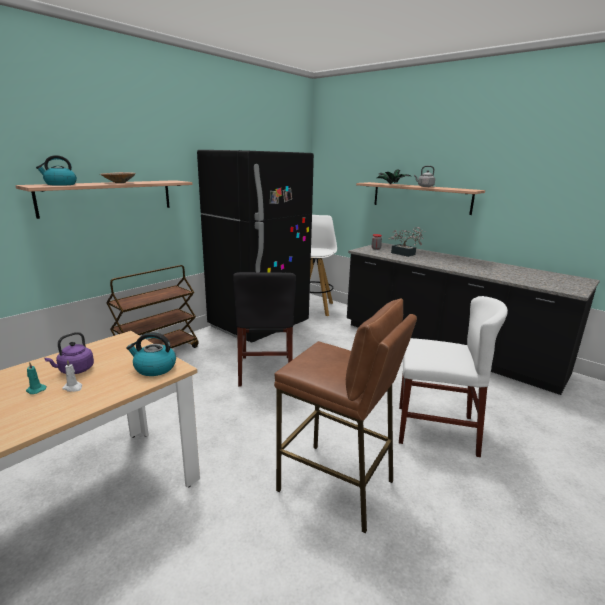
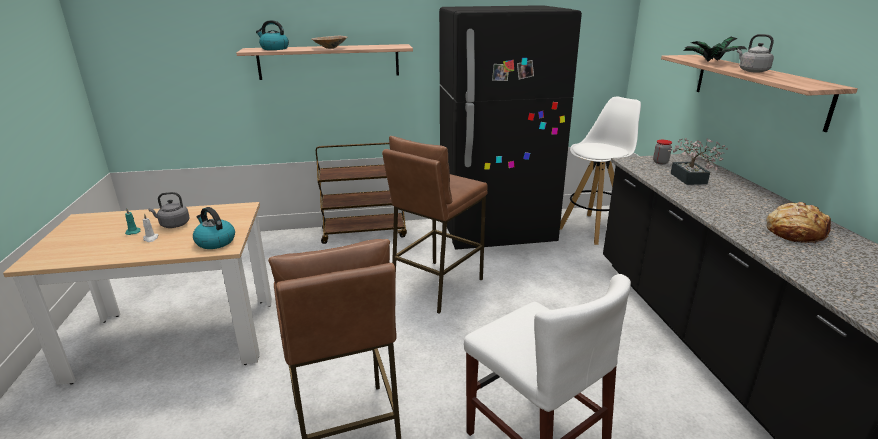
camera: 40 degrees right, 5 degrees up
purple kettle [44,332,94,374] -> grey kettle [148,192,190,228]
black chair [233,272,296,387] -> brown stool [382,136,488,313]
none -> bread [766,202,833,244]

